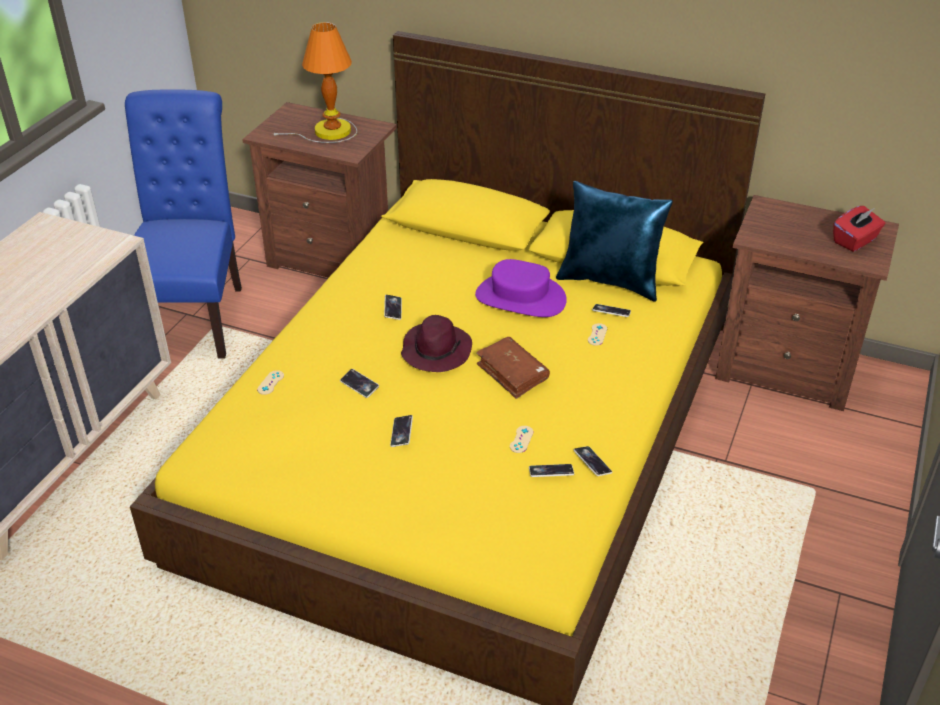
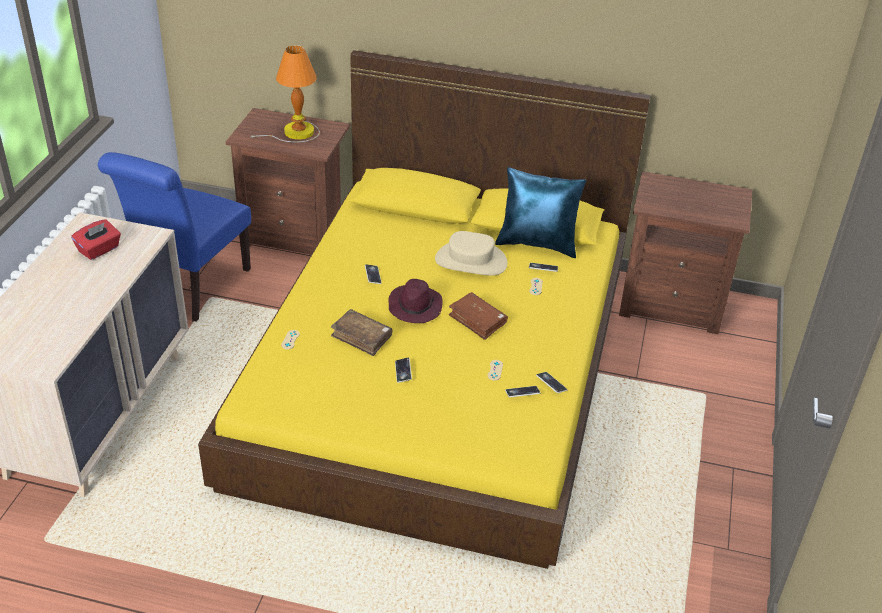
camera: 10 degrees left, 0 degrees up
blue chair [125,89,242,358] -> blue chair turned 150 degrees counterclockwise [98,152,251,322]
phone [340,369,379,398] -> brown book [331,309,392,356]
purple hat [475,259,567,317] -> beige hat [435,231,507,276]
red tissue box [833,206,885,252] -> red tissue box moved to [71,219,121,260]

